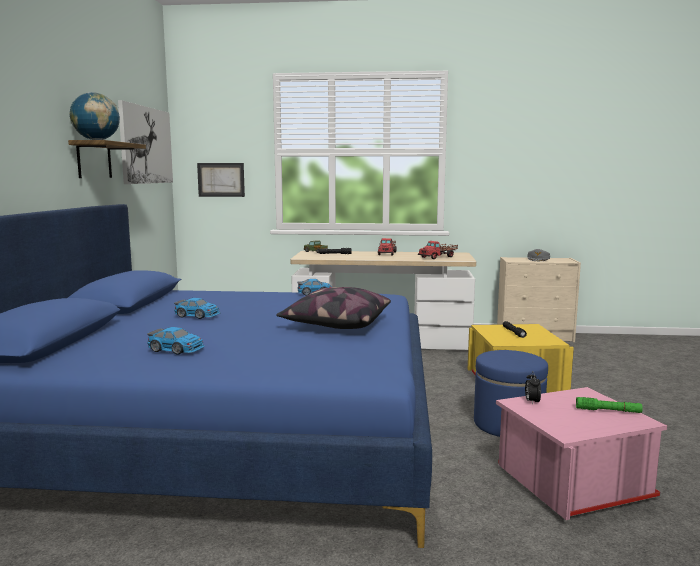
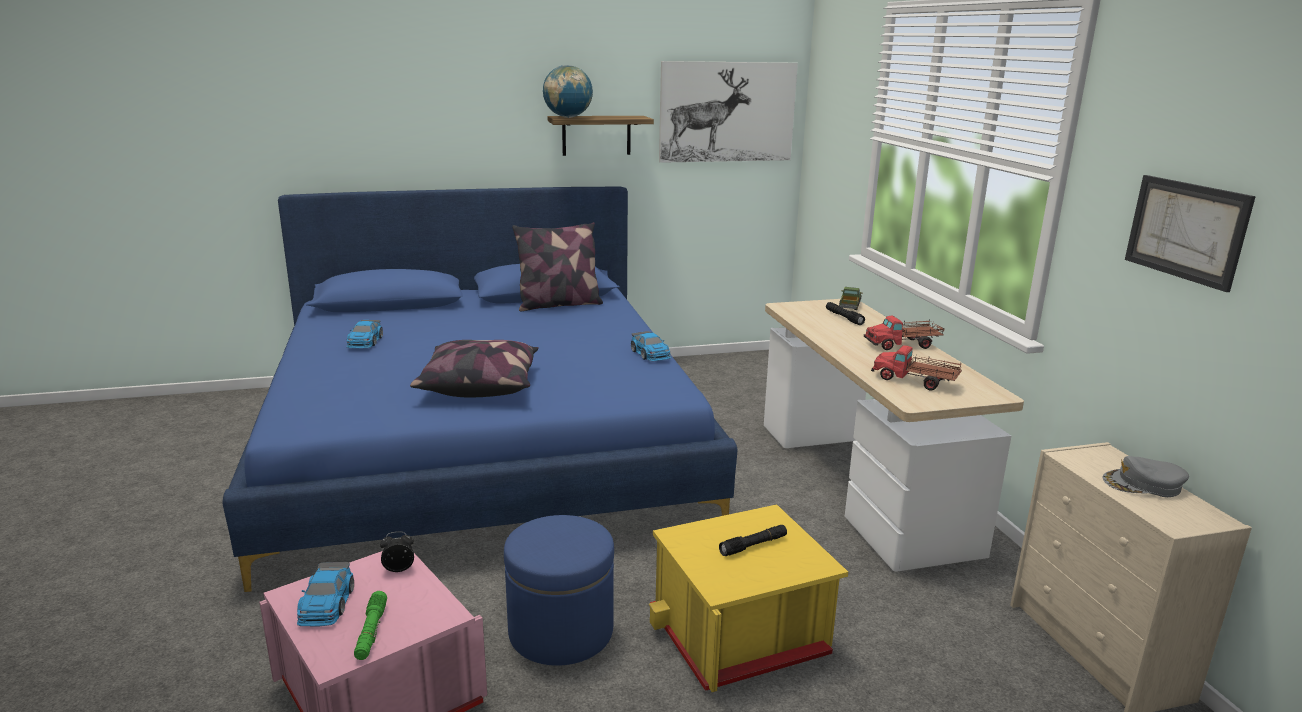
camera: 70 degrees right, 10 degrees up
toy car [174,298,220,319] -> toy car moved to [297,562,354,626]
picture [197,163,245,197] -> picture moved to [1125,175,1256,292]
none -> pillow [512,222,603,311]

